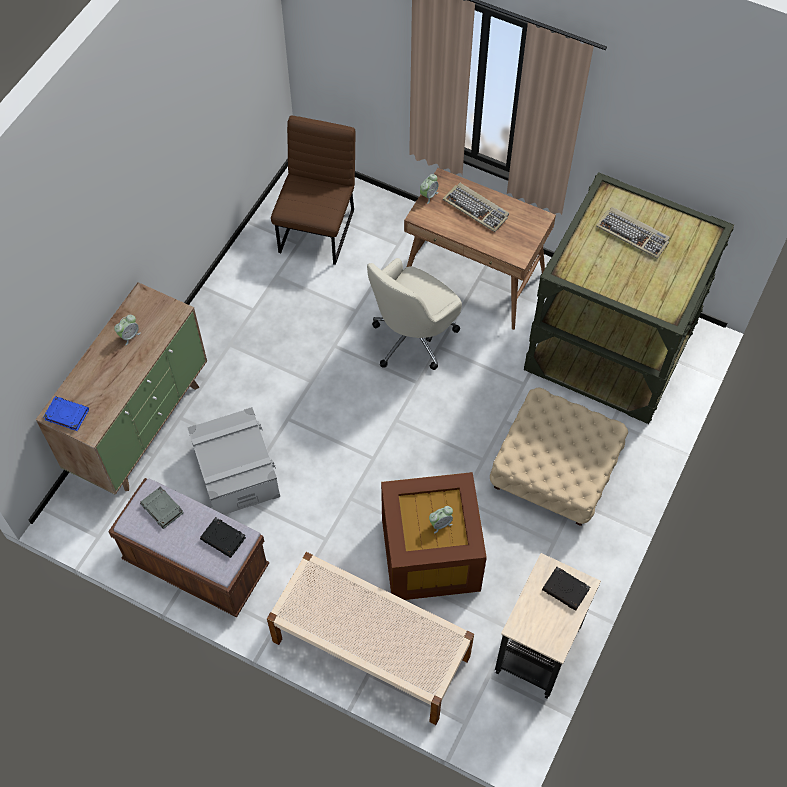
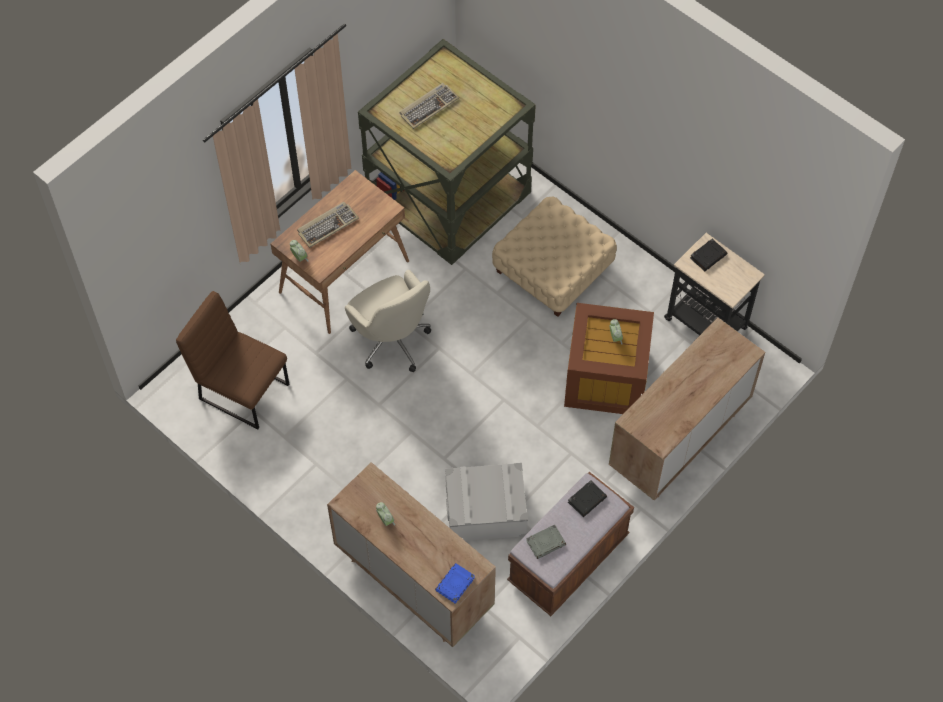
camera: 75 degrees left, 0 degrees up
beige bench [267,552,474,725] -> dresser [609,317,765,501]

